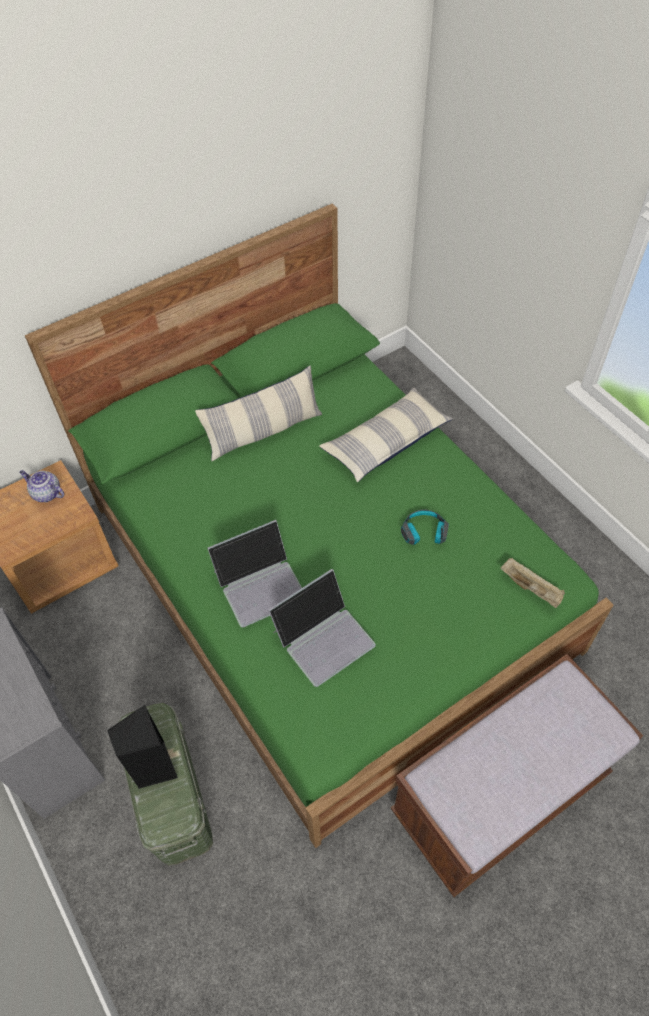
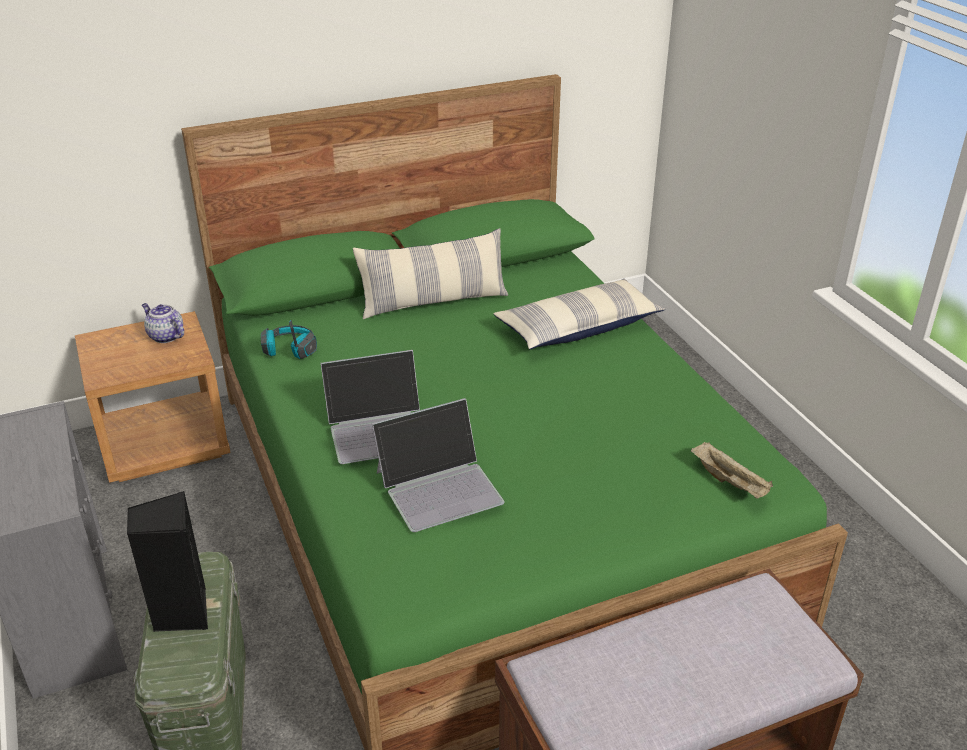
camera: 10 degrees right, 20 degrees down
headphones [401,510,449,545] -> headphones moved to [261,320,317,359]

